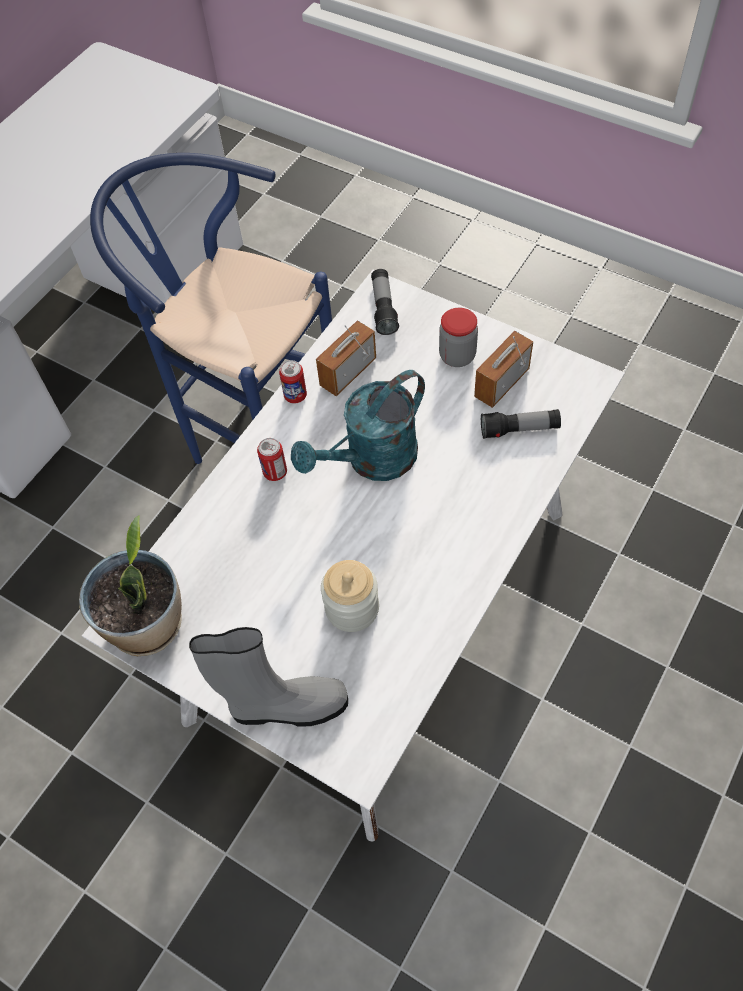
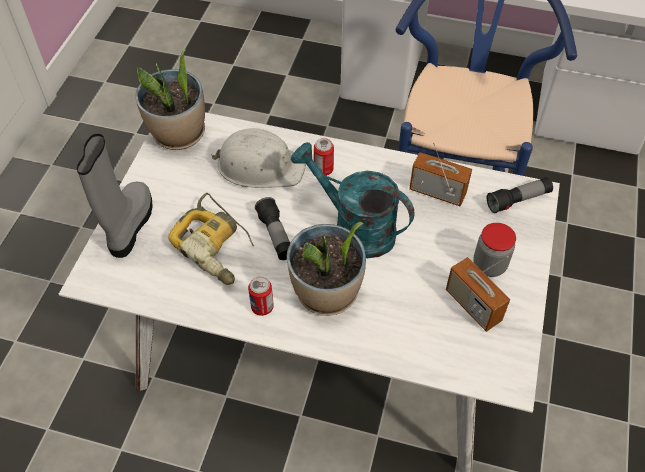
camera: 70 degrees right, 5 degrees down
grey boot [189,627,348,727] -> grey boot turned 150 degrees counterclockwise [77,134,153,258]
can [279,360,307,403] -> can moved to [248,276,274,316]
jar [321,560,379,632] -> power drill [168,193,254,285]
radio [474,331,533,408] -> radio turned 150 degrees counterclockwise [446,256,510,332]
flashlight [481,409,561,439] -> flashlight moved to [255,197,290,260]
none -> white hard hat [211,128,306,188]
none -> potted plant [287,222,366,316]

